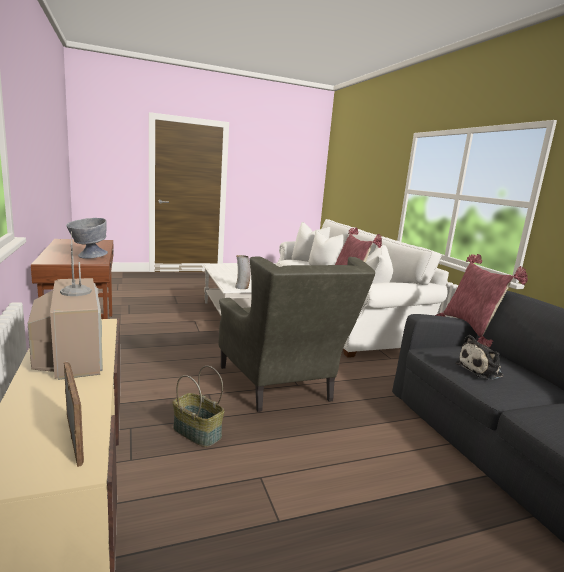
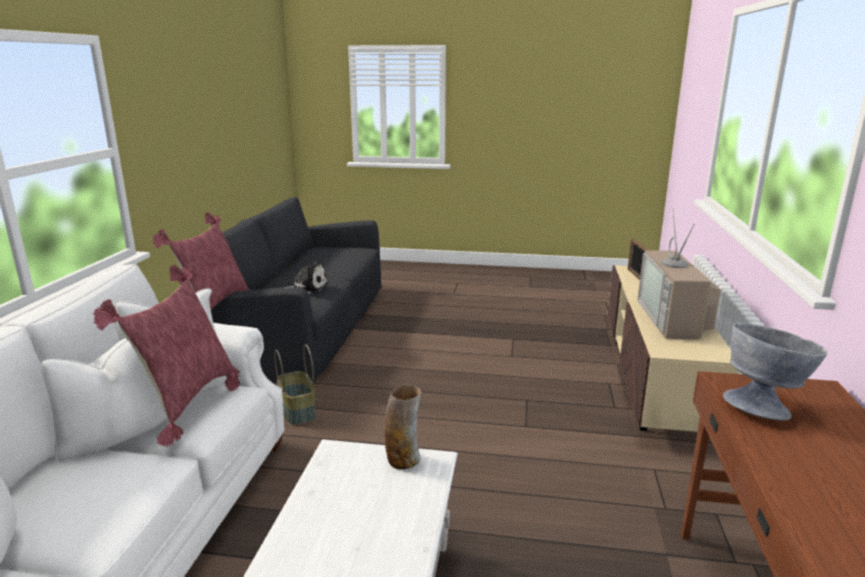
camera: 150 degrees left, 5 degrees up
basket [173,366,224,447] -> basket moved to [274,344,316,425]
grey armchair [219,257,375,412] -> none

